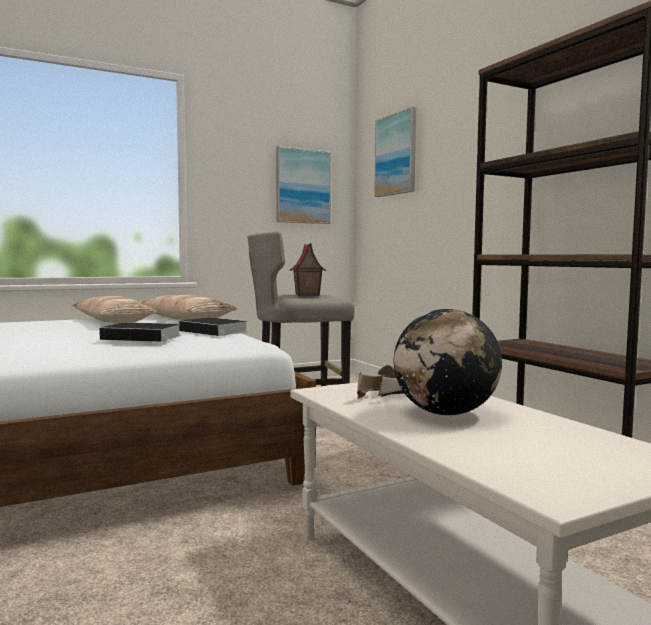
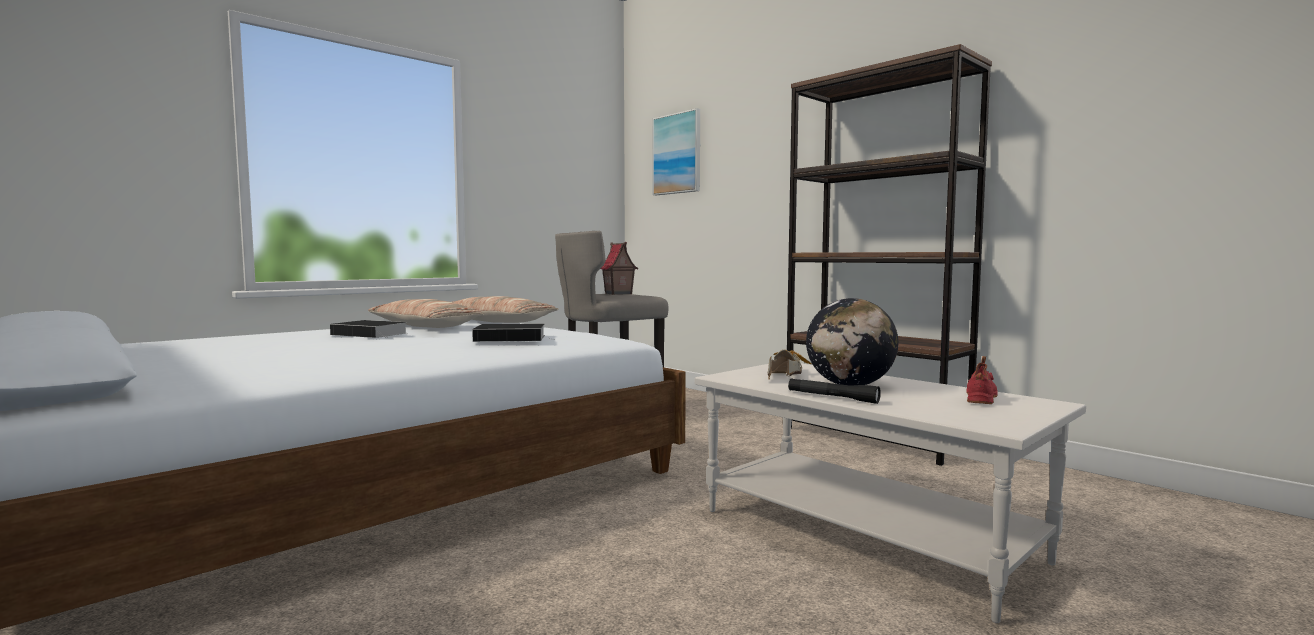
camera: 15 degrees left, 0 degrees up
book [179,317,248,336] -> book moved to [330,320,407,338]
picture [276,146,331,224] -> none
none -> black flashlight [788,378,881,404]
none -> red shoe [966,356,998,404]

